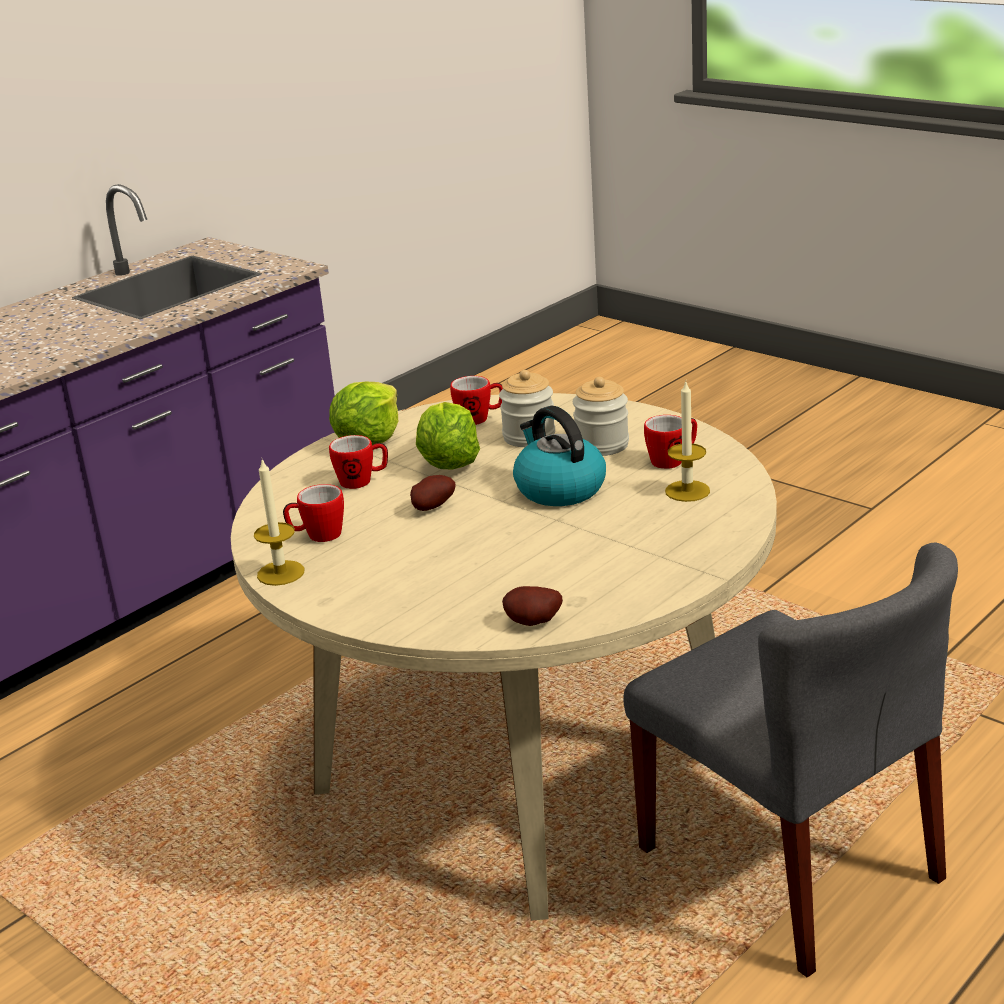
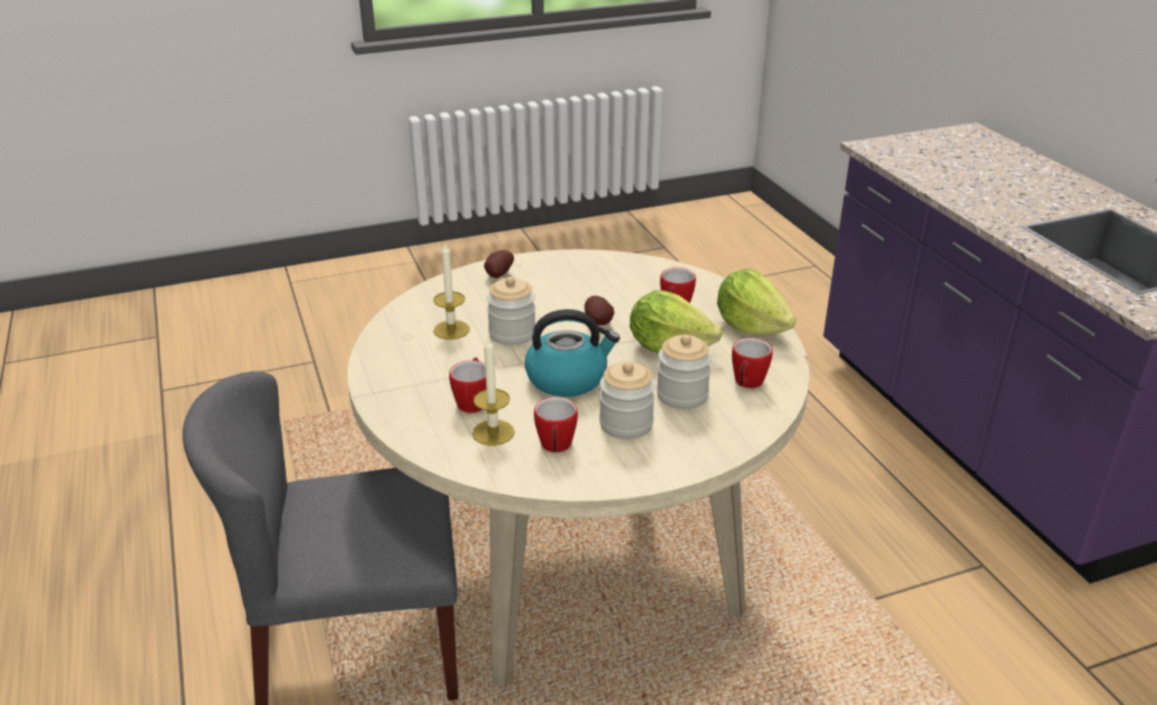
camera: 115 degrees right, 5 degrees up
candle [254,459,304,586] -> candle moved to [433,244,470,340]
mug [283,484,344,542] -> mug moved to [449,357,486,413]
potato [502,586,563,626] -> potato moved to [484,250,514,278]
none -> jar [487,277,536,346]

